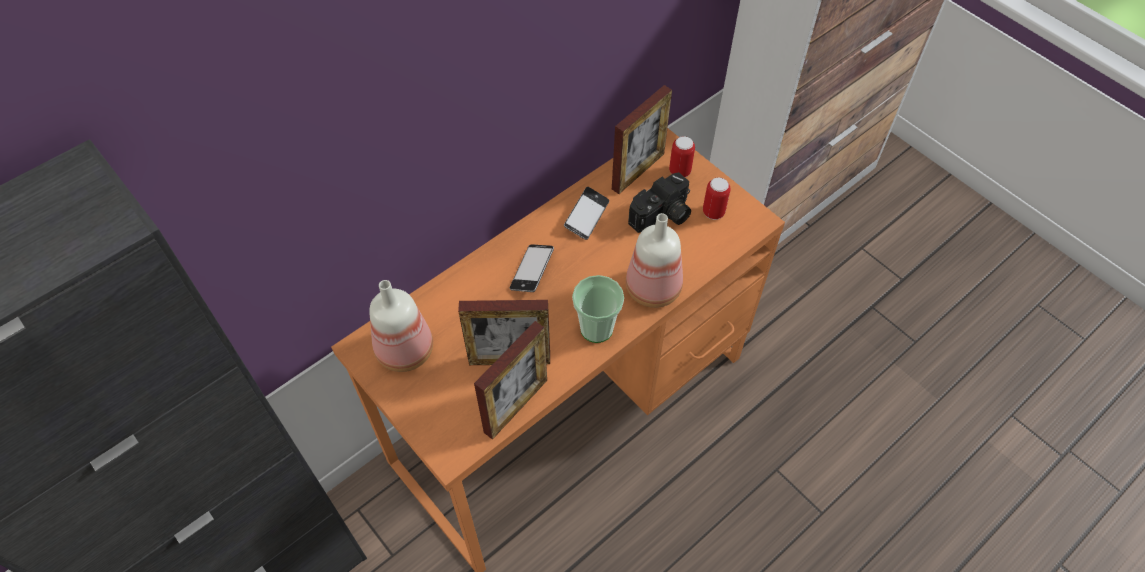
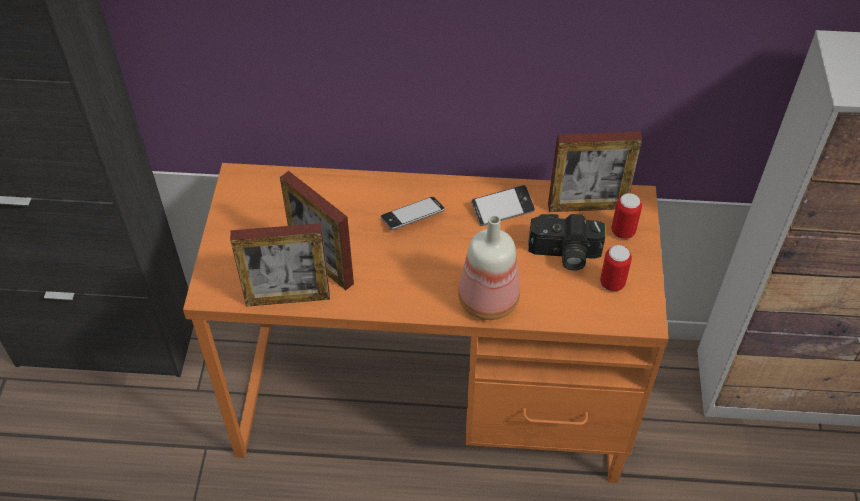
camera: 45 degrees right, 5 degrees down
bottle [369,280,433,372] -> none
cup [572,275,624,343] -> none

